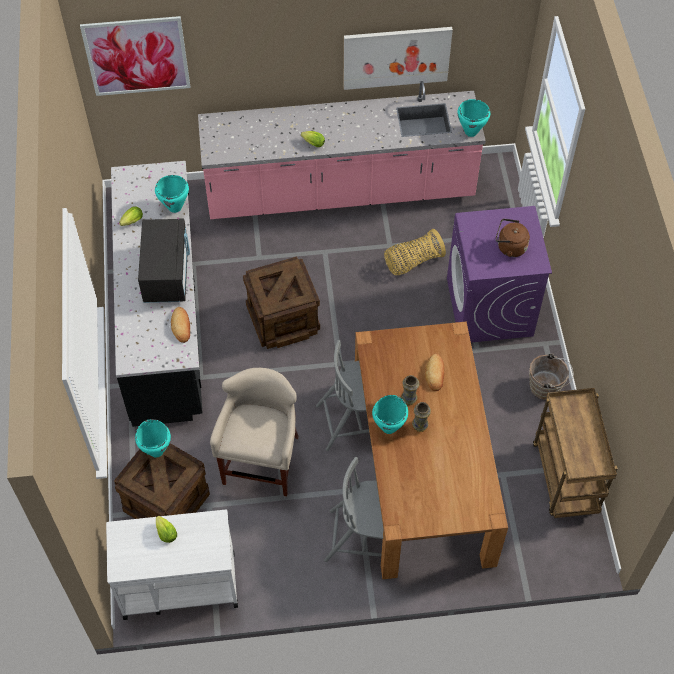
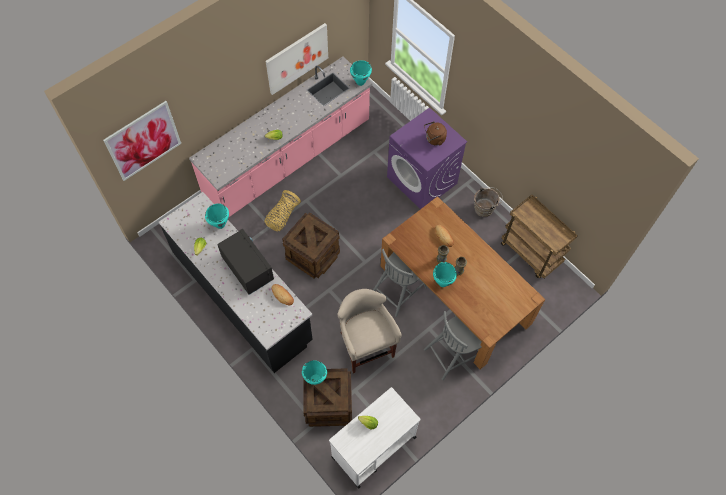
camera: 35 degrees left, 5 degrees up
basket [384,229,446,275] -> basket moved to [265,190,301,231]

